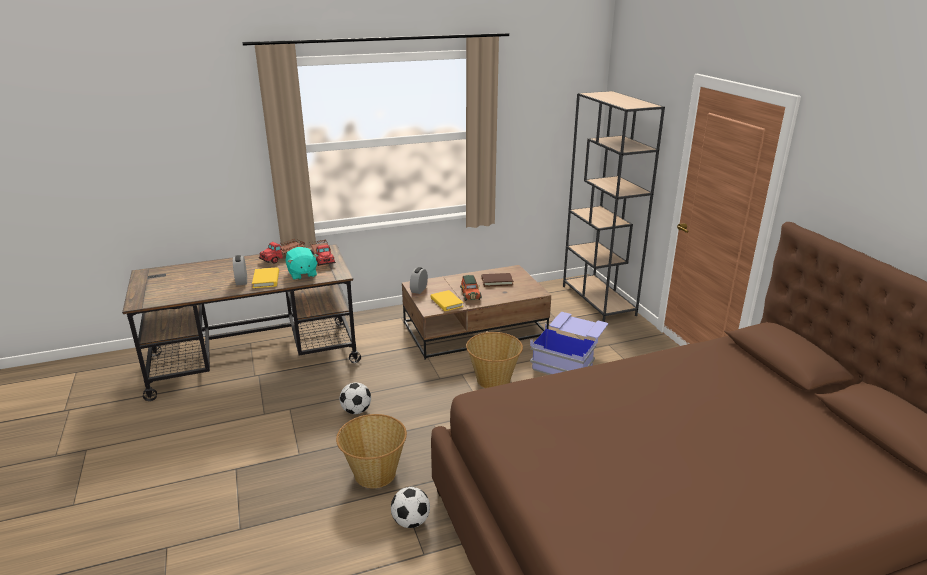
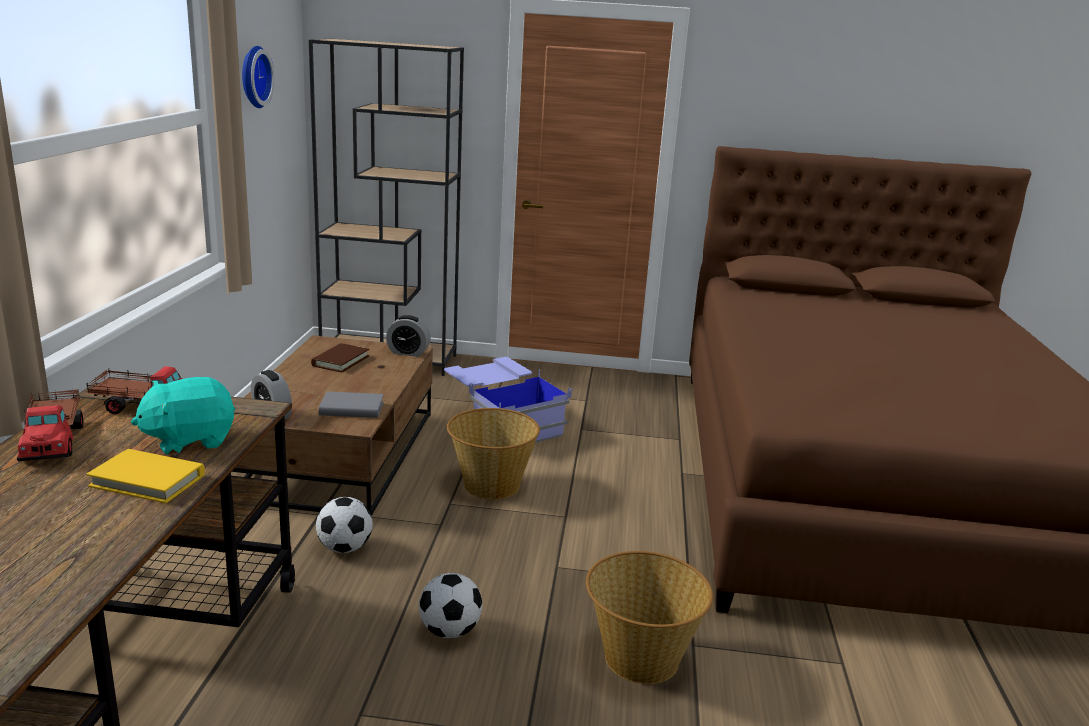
camera: 65 degrees left, 5 degrees down
alarm clock [233,255,247,286] -> alarm clock moved to [386,315,431,357]
turquoise plush toy [285,247,318,280] -> turquoise plush toy turned 150 degrees clockwise [131,377,235,455]
football [391,487,430,528] -> football moved to [316,497,373,553]
yellow book [430,290,463,311] -> grey book [319,392,384,418]
toy car [460,275,482,301] -> none
none -> wall clock [242,46,275,108]

